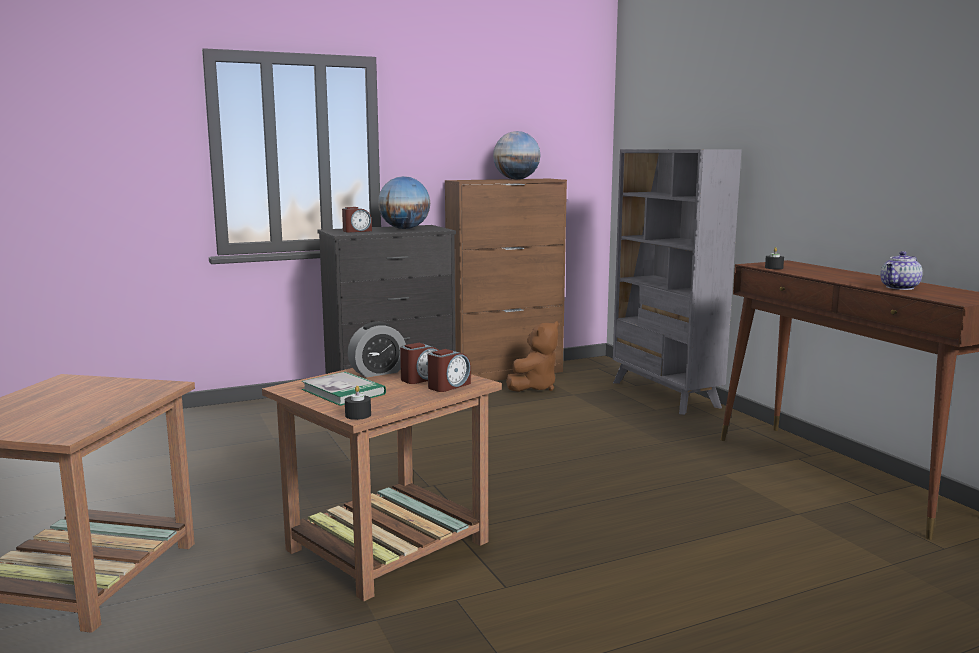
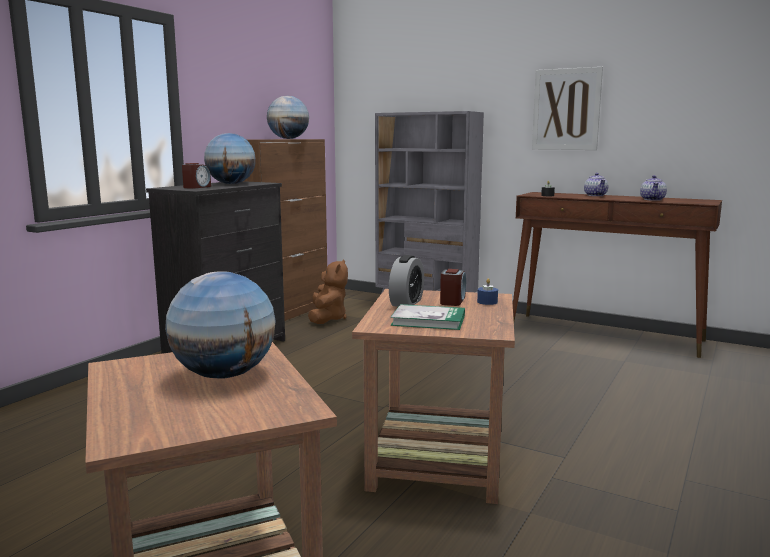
camera: 35 degrees left, 0 degrees up
black candle [345,386,371,420] -> none
alarm clock [428,349,471,392] -> blue candle [477,279,498,305]
none -> globe [165,271,275,379]
none -> picture [532,67,603,150]
none -> teapot [584,173,608,196]

